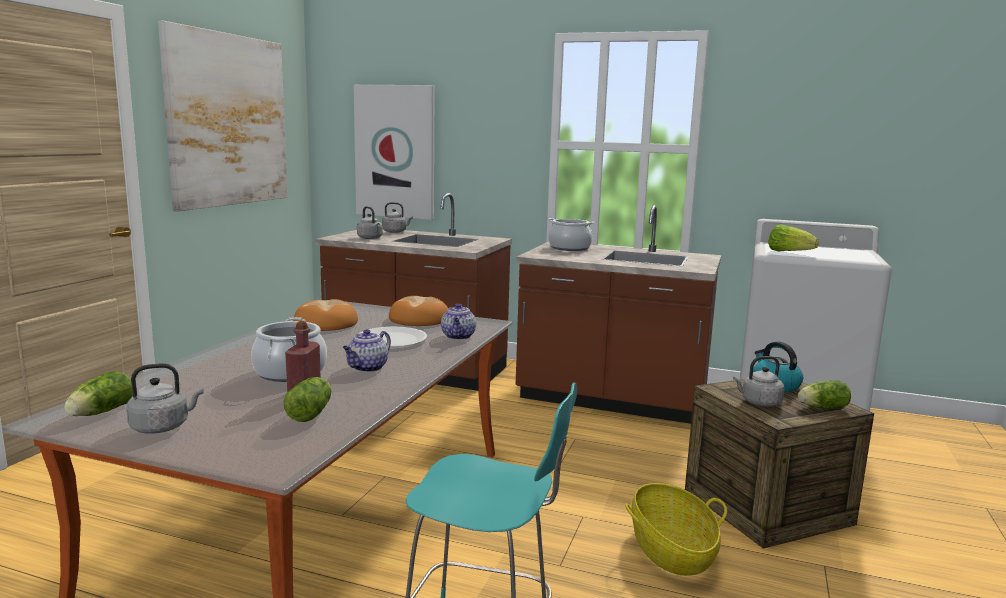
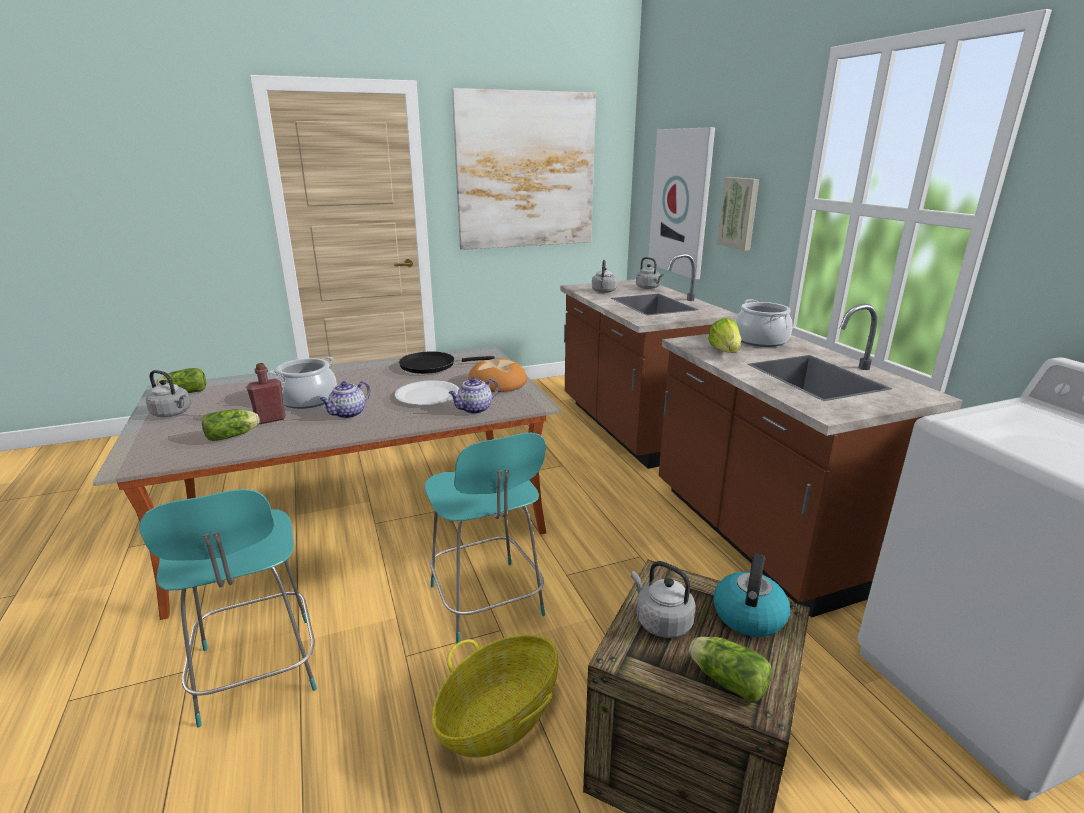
camera: 50 degrees right, 10 degrees up
bread [293,299,358,331] -> black frying pan [399,351,495,374]
teapot [343,329,391,372] -> teapot turned 45 degrees counterclockwise [320,381,371,418]
lettuce [768,224,819,252] -> lettuce moved to [708,318,741,353]
none -> turquoise chair [425,433,546,644]
none -> picture [717,177,759,251]

